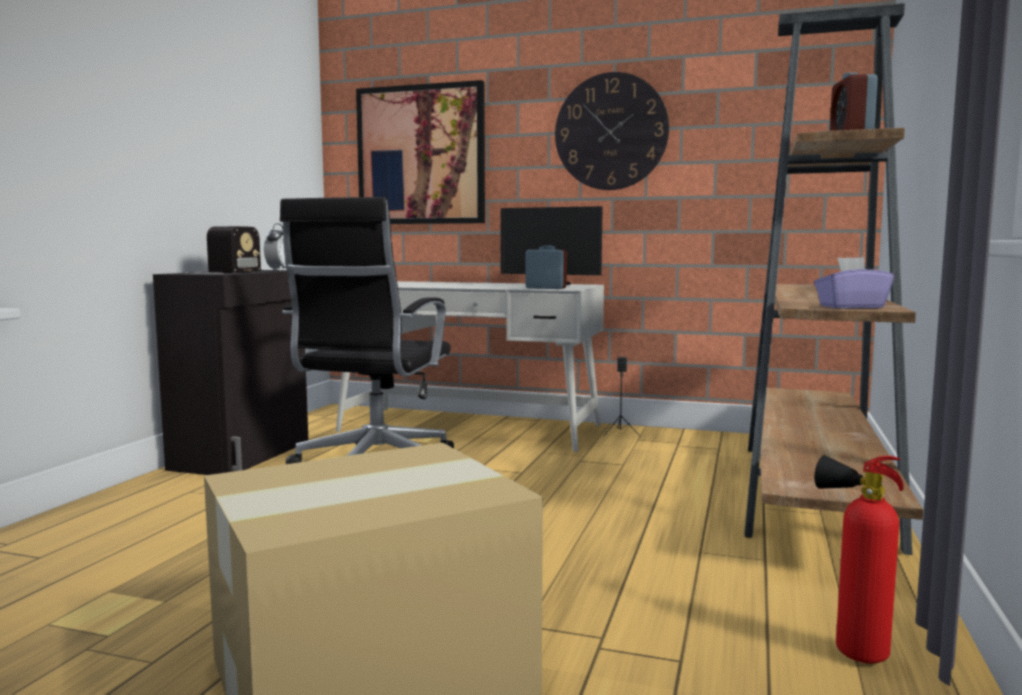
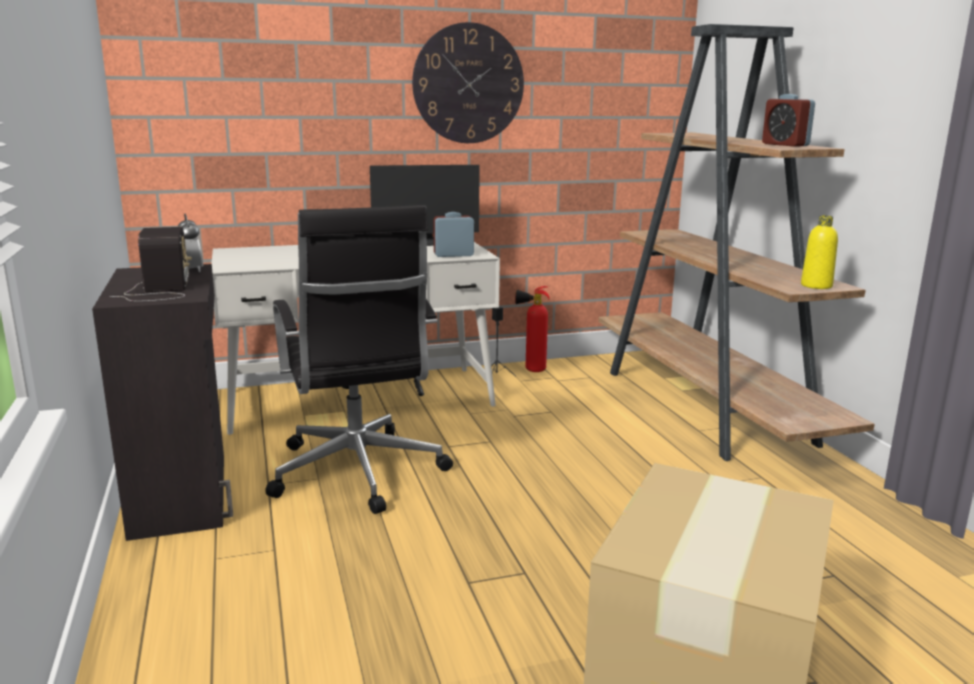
camera: 35 degrees left, 10 degrees up
picture [356,80,485,224] -> none
purple tissue box [814,257,894,309] -> yellow bottle [801,215,838,289]
fire extinguisher [814,455,904,664] -> fire extinguisher moved to [515,286,550,372]

